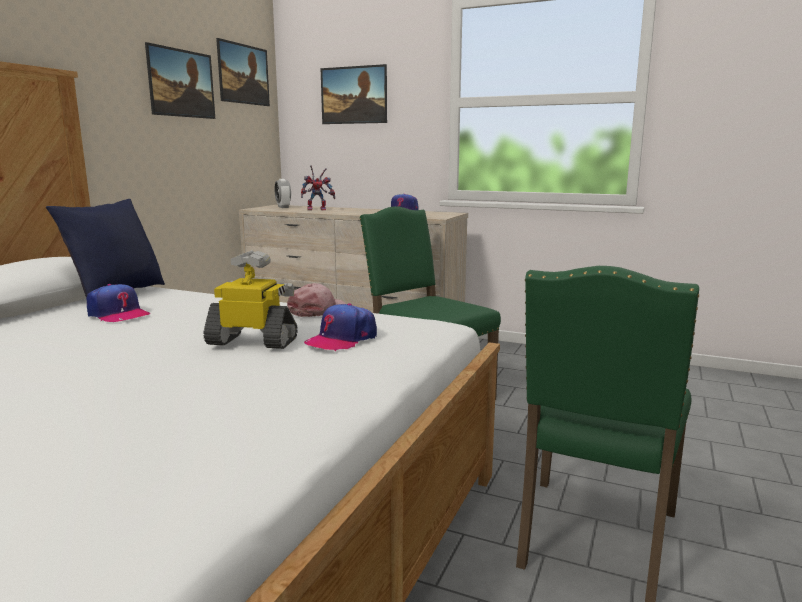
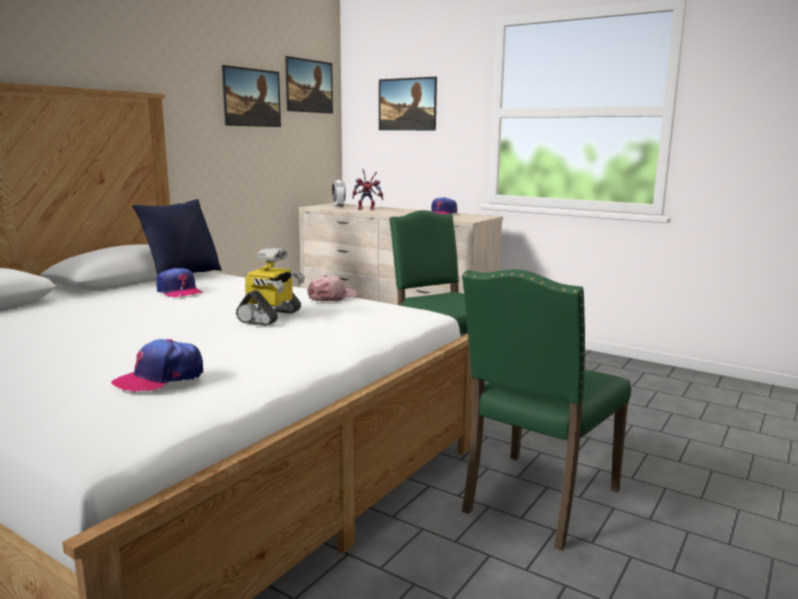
camera: 10 degrees right, 0 degrees up
toy robot [204,250,298,349] -> toy robot turned 90 degrees clockwise [236,248,305,326]
cap [304,303,377,351] -> cap moved to [111,339,203,393]

